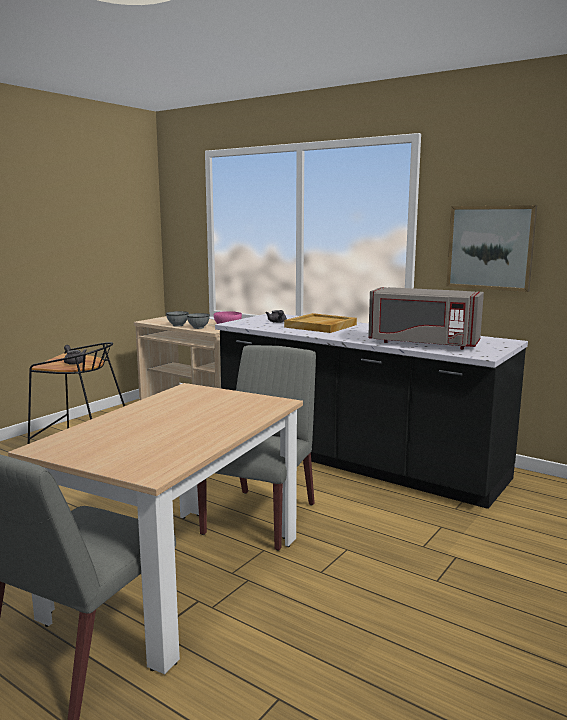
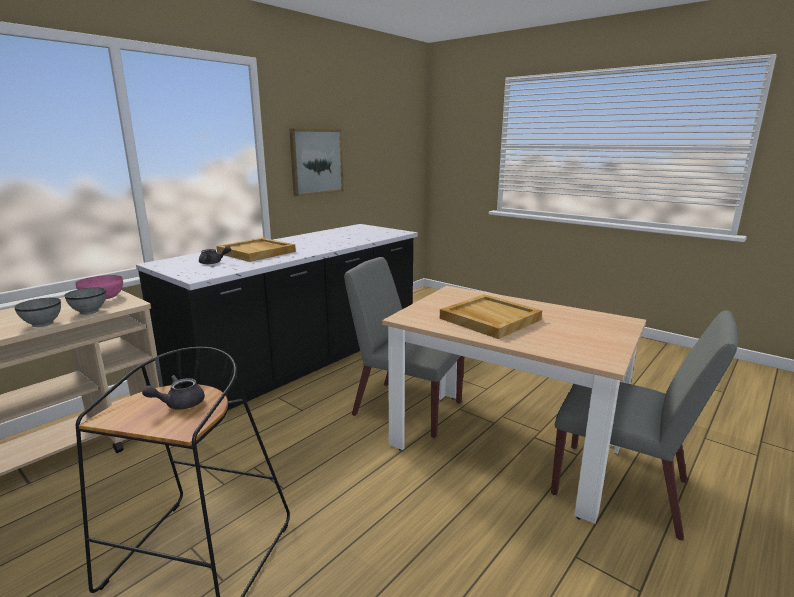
camera: 85 degrees left, 5 degrees up
grey microwave [368,287,484,349] -> none
none -> beige tray [440,294,542,339]

